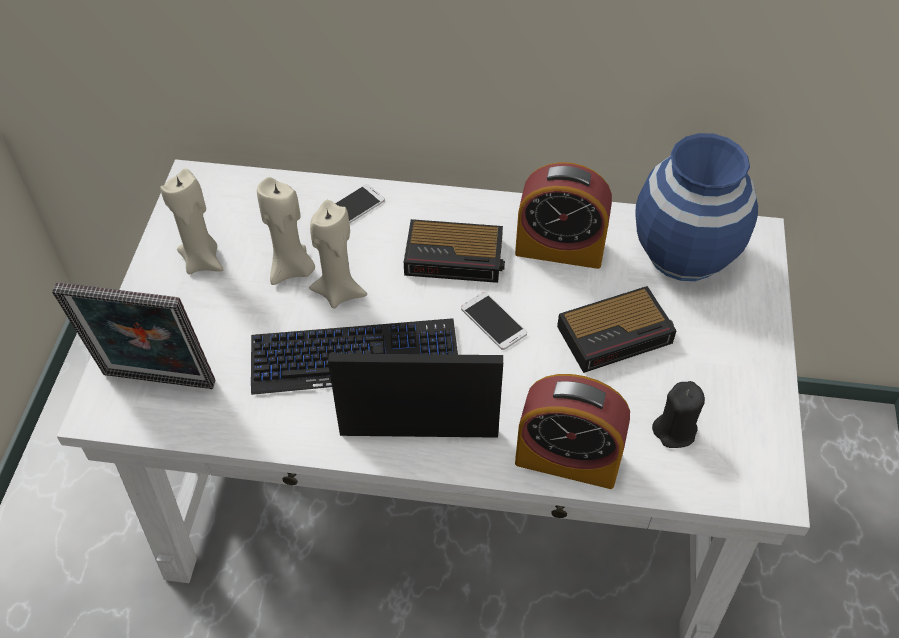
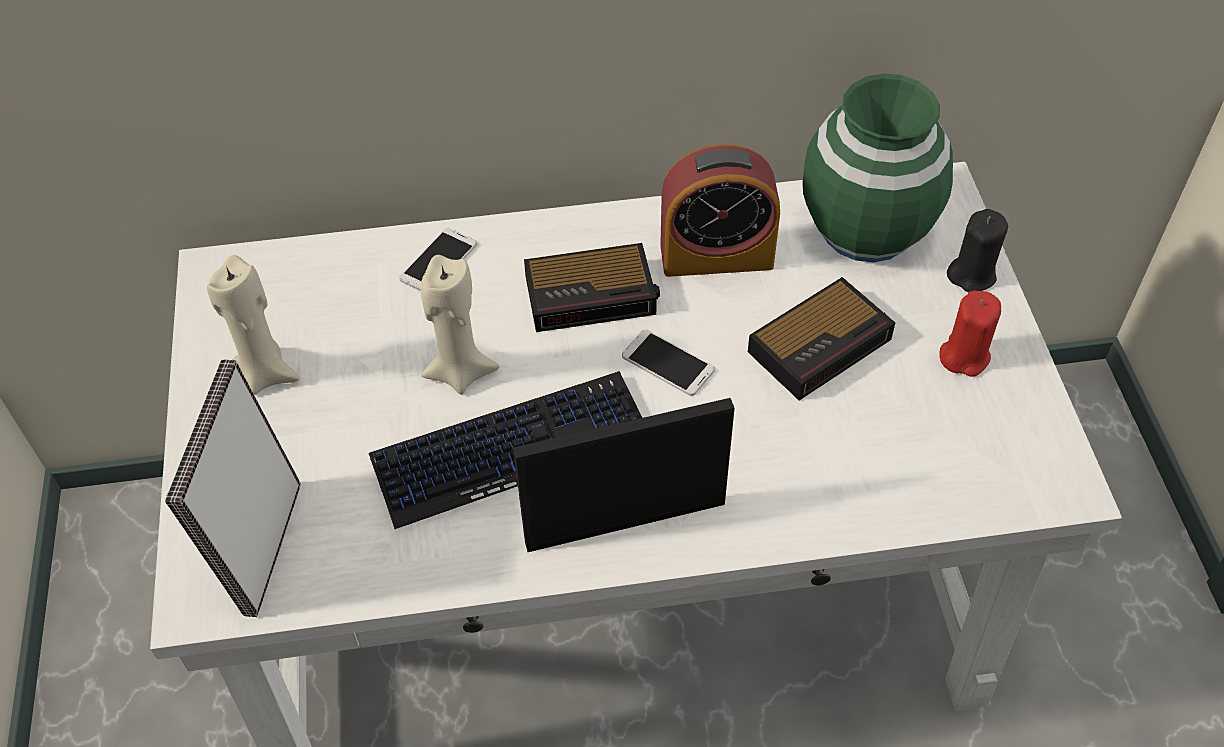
camera: 15 degrees left, 0 degrees up
picture frame [52,283,216,389] -> picture frame turned 105 degrees clockwise [165,360,301,617]
beige candle [257,177,315,285] -> none
alarm clock [515,374,630,489] -> none
blue vase [635,133,758,281] -> green vase [803,73,953,262]
black candle [652,381,705,448] -> black candle moved to [947,209,1008,292]
none -> red candle [939,290,1001,377]

